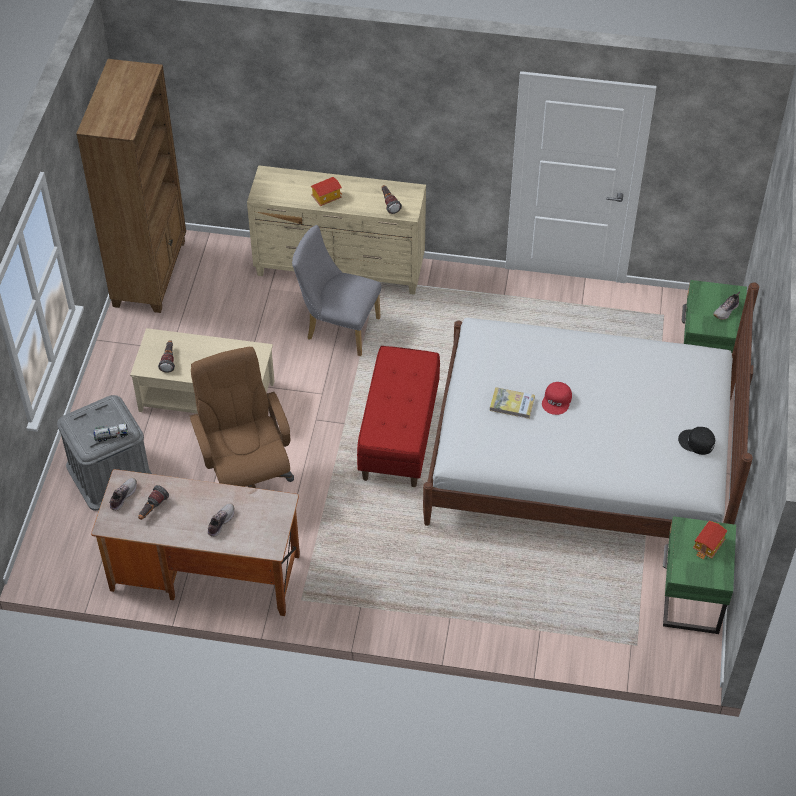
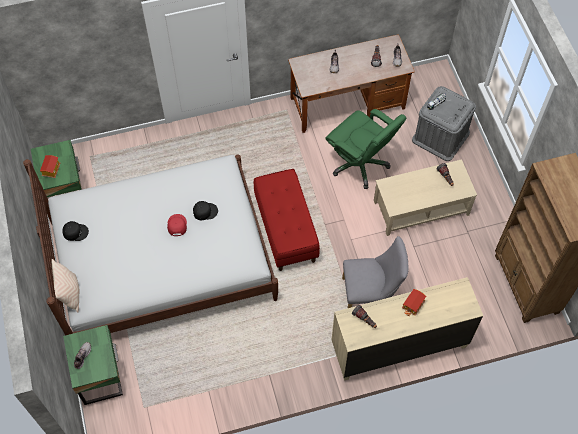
camera: 155 degrees right, 10 degrees up
brown office chair [189,347,294,488] -> green office chair [325,109,406,189]
book [490,387,535,419] -> black cap [193,201,218,220]
none -> beige pillow [52,259,79,313]

